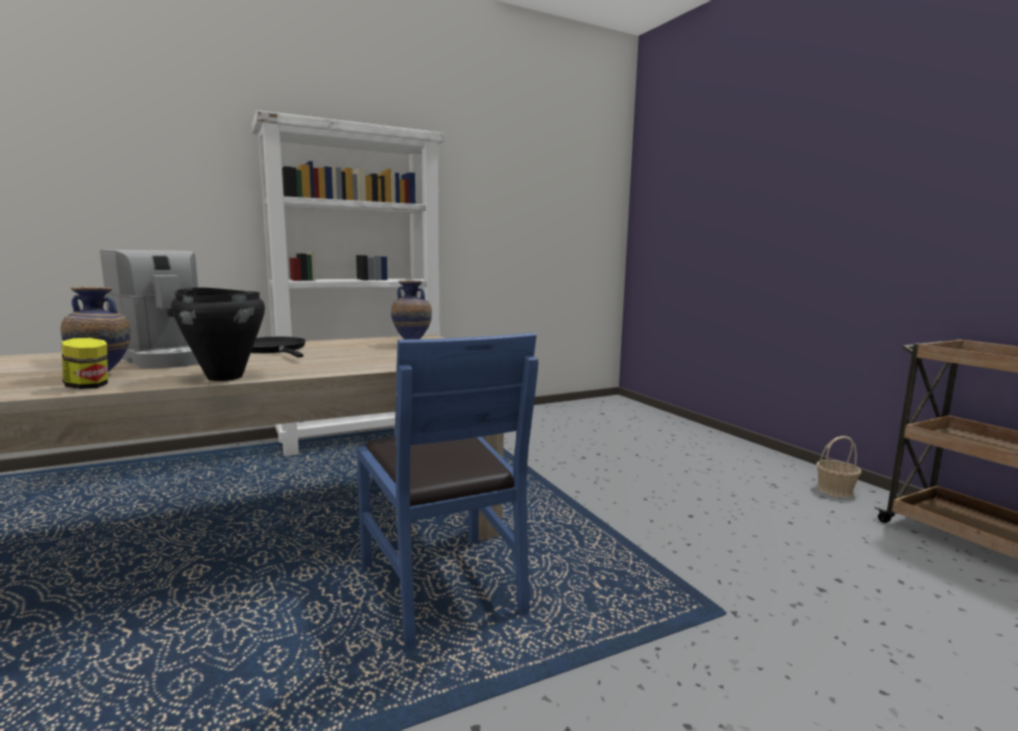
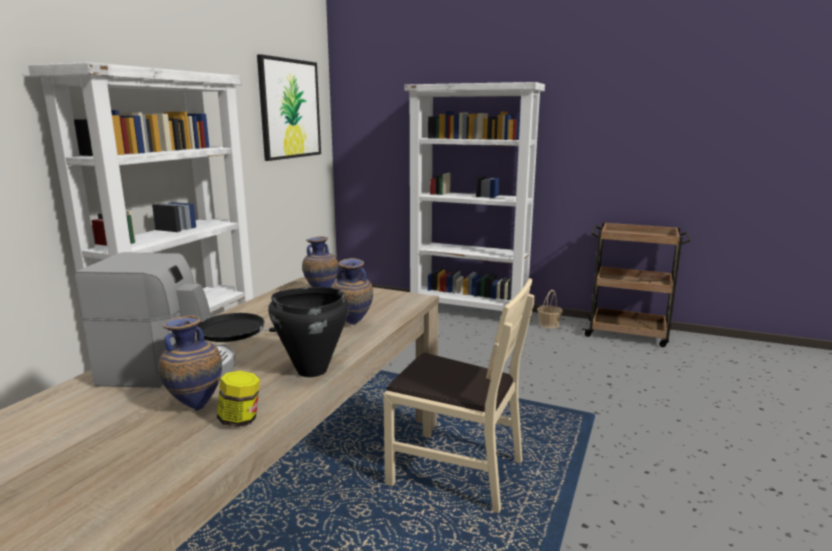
camera: 40 degrees left, 5 degrees up
blue chair [357,333,538,649] -> beige chair [383,278,535,513]
none -> picture [257,54,321,161]
none -> vase [331,258,373,325]
none -> white bookcase [405,82,545,311]

